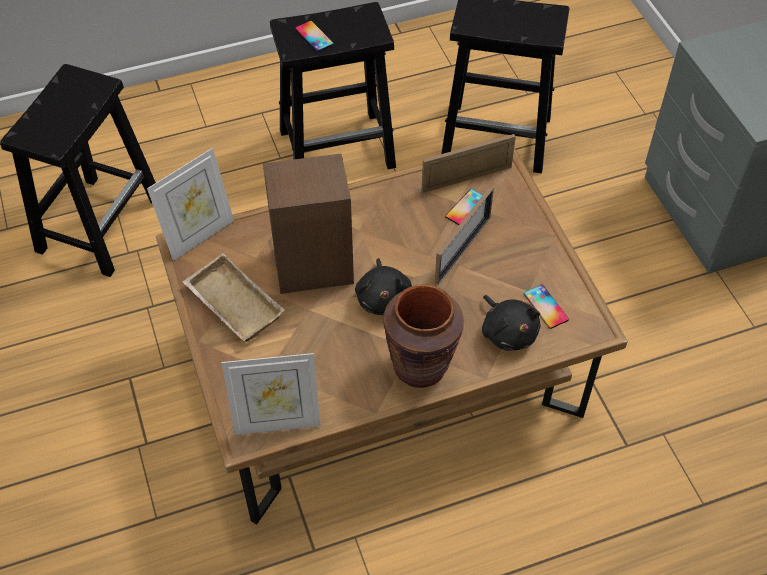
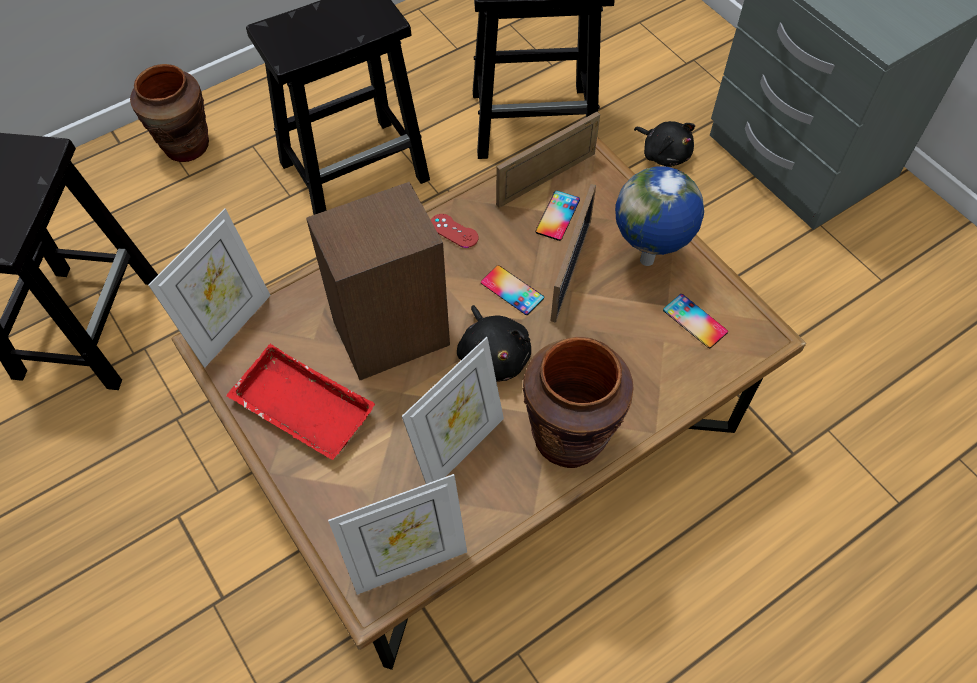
camera: 15 degrees left, 5 degrees up
beige tray [182,253,285,341] -> red tray [226,344,375,460]
phone [295,21,334,52] -> phone moved to [481,265,544,315]
black plush toy [482,295,541,351] -> black plush toy moved to [634,121,695,167]
none -> brown vase [130,64,209,162]
none -> picture frame [402,337,504,484]
none -> red game controller [431,214,478,248]
none -> globe [615,166,704,266]

